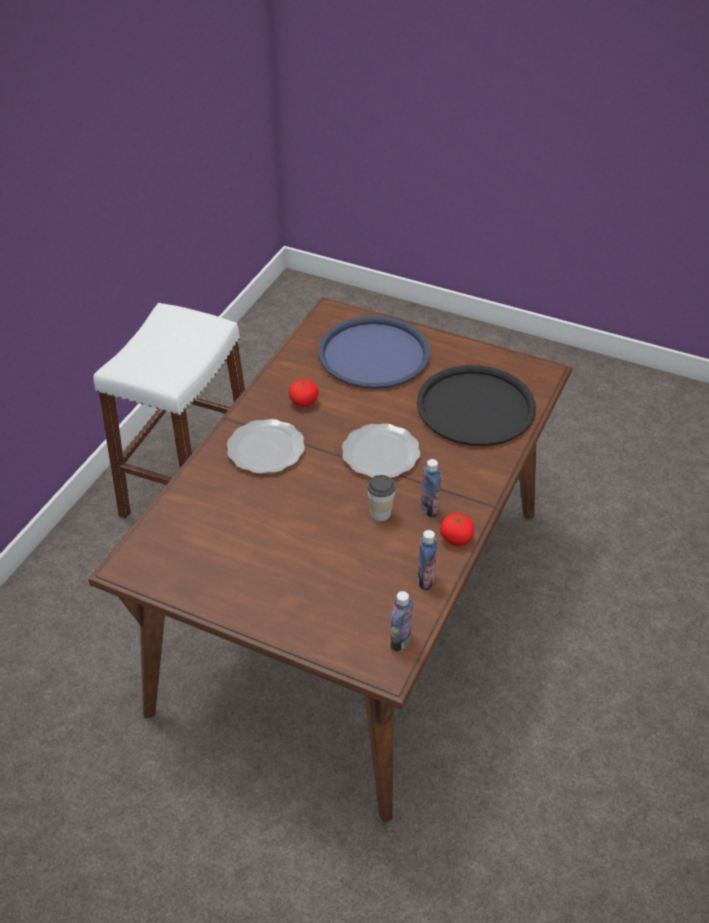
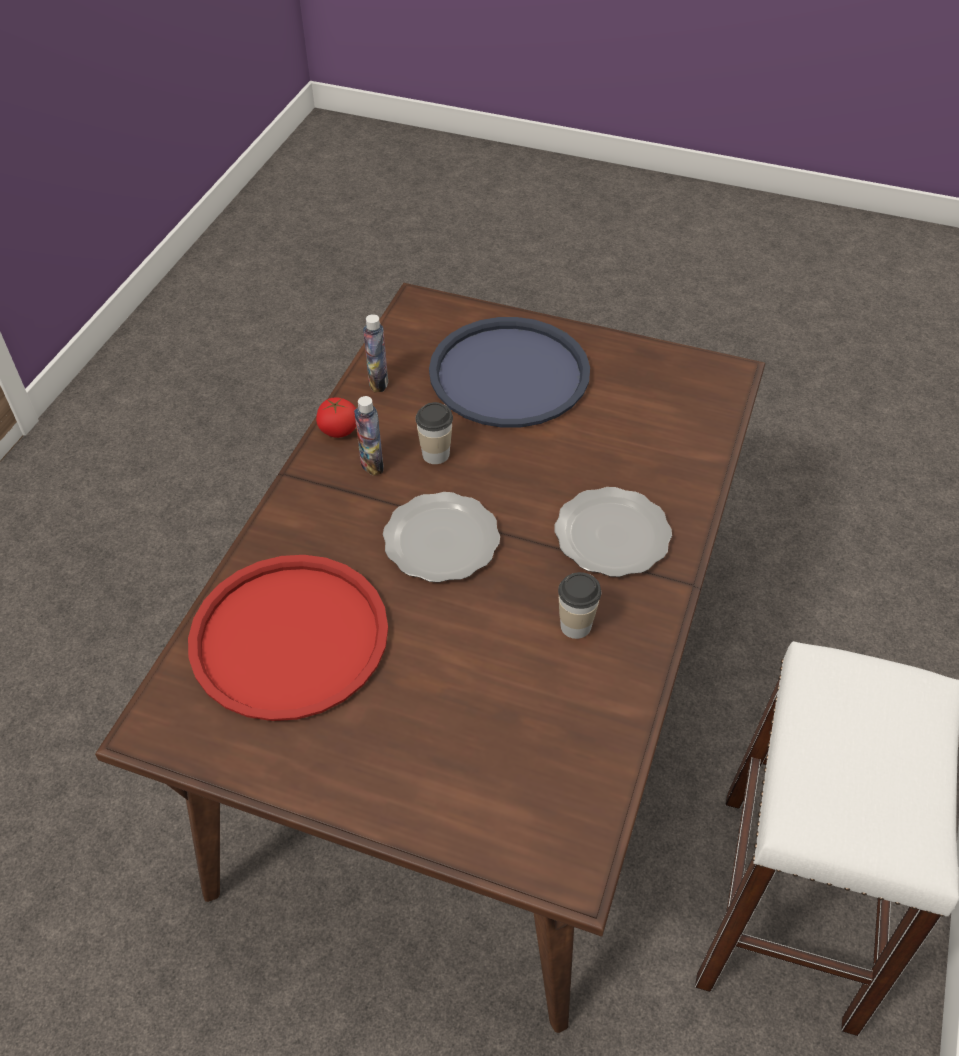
camera: 175 degrees right, 5 degrees up
tomato [289,379,319,407] -> cup [558,572,601,639]
blue tray [318,316,430,389] -> blue tray moved to [429,317,590,428]
bottle [390,591,413,652] -> none
black tray [417,365,536,446] -> red tray [188,555,388,721]

